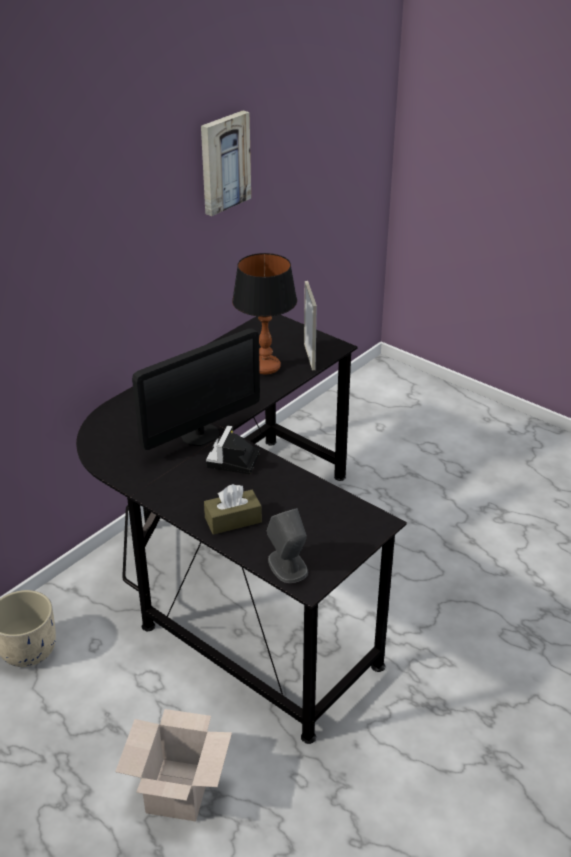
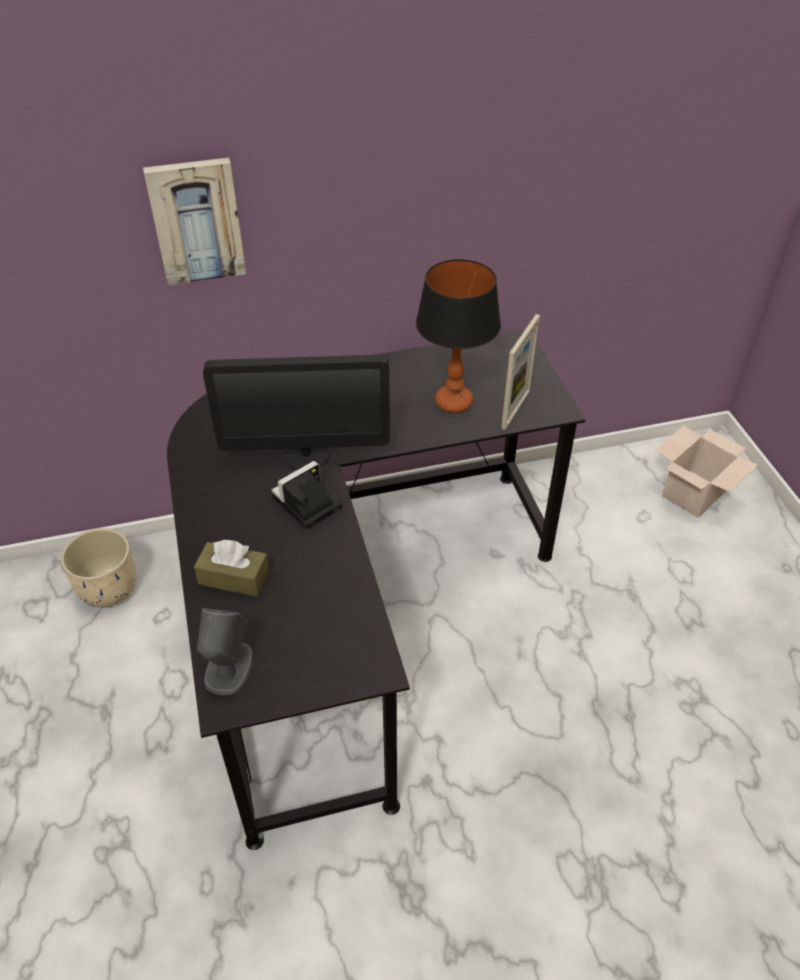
camera: 35 degrees right, 10 degrees up
cardboard box [115,709,232,821] -> cardboard box moved to [655,426,758,518]
picture [201,111,251,216] -> picture moved to [143,158,246,285]

